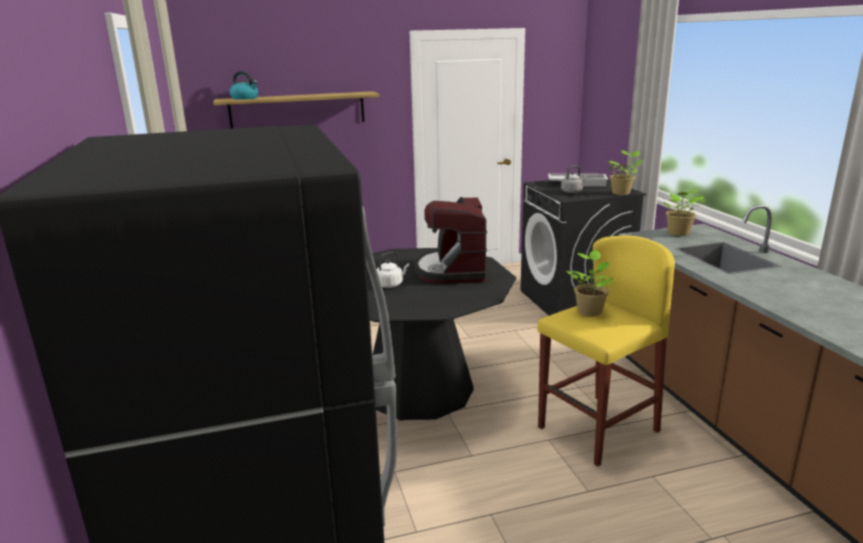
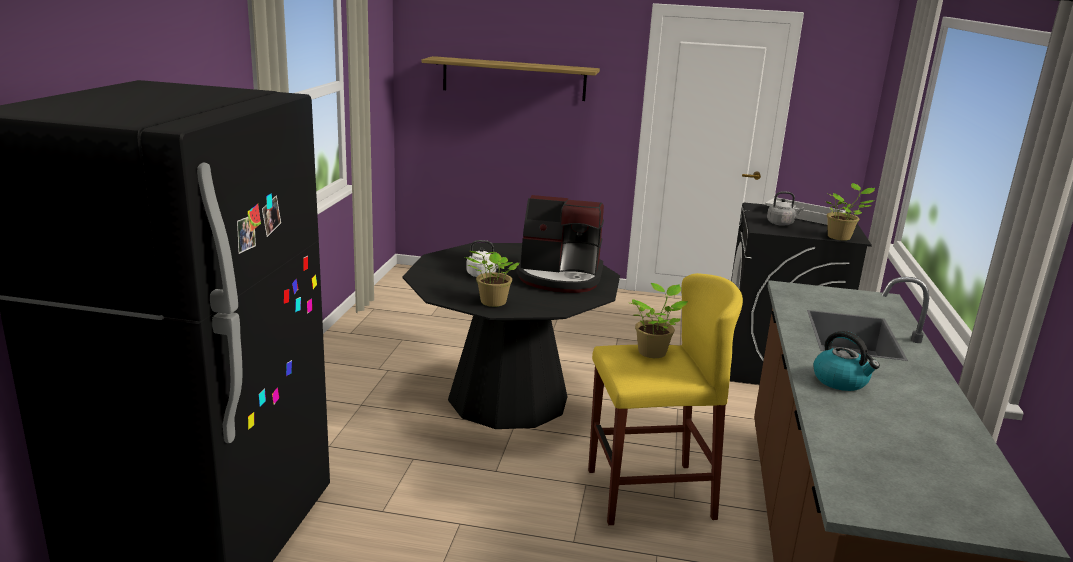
camera: 25 degrees right, 0 degrees up
kettle [230,71,258,100] -> kettle moved to [813,331,880,391]
coffee machine [415,197,490,284] -> coffee machine turned 105 degrees counterclockwise [517,195,604,293]
potted plant [663,189,706,236] -> potted plant moved to [465,251,520,307]

